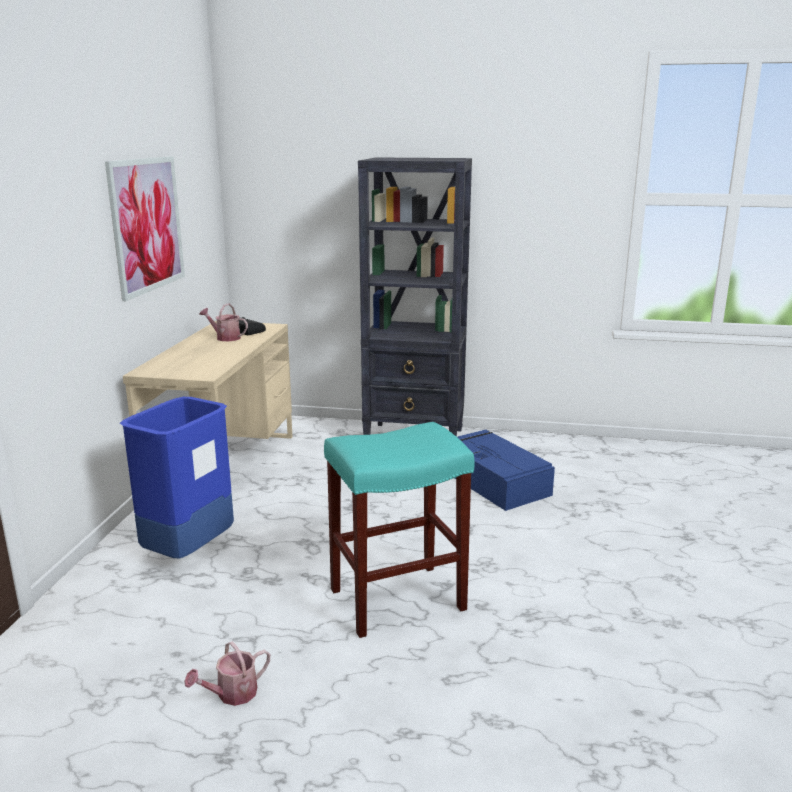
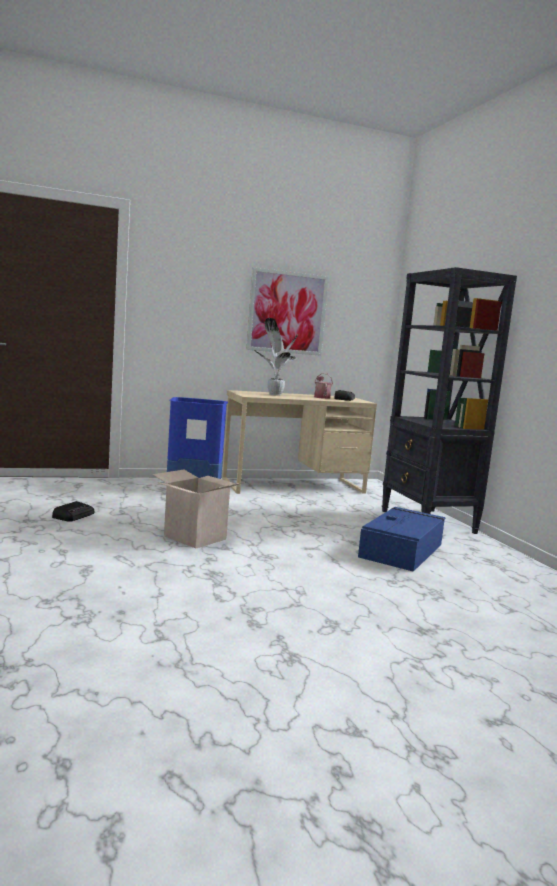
camera: 60 degrees right, 10 degrees down
watering can [184,641,270,706] -> radio [52,501,94,522]
turquoise stool [324,422,475,638] -> cardboard box [153,469,246,549]
none -> potted plant [254,318,298,396]

